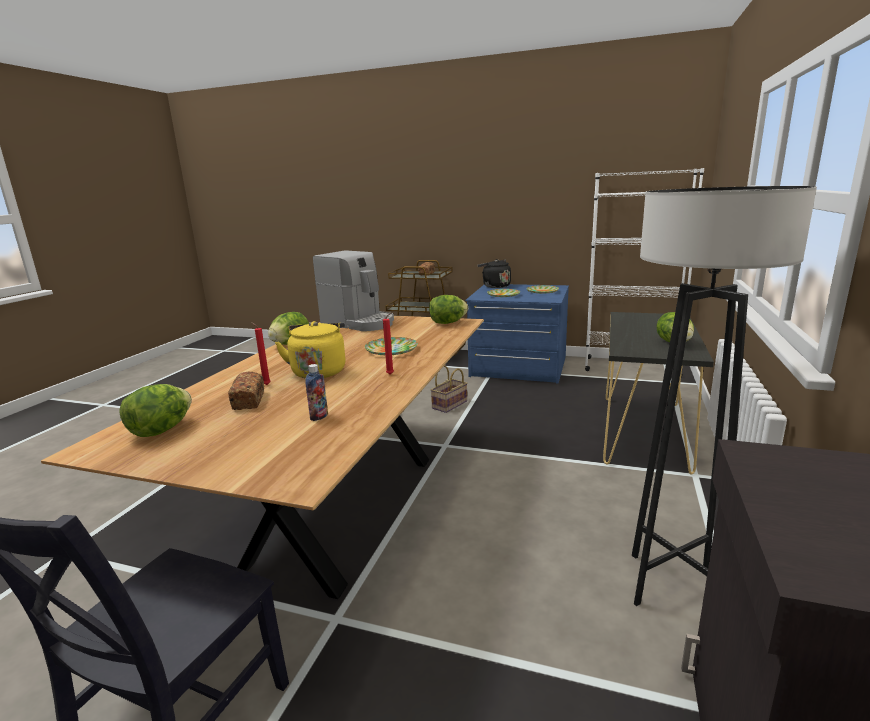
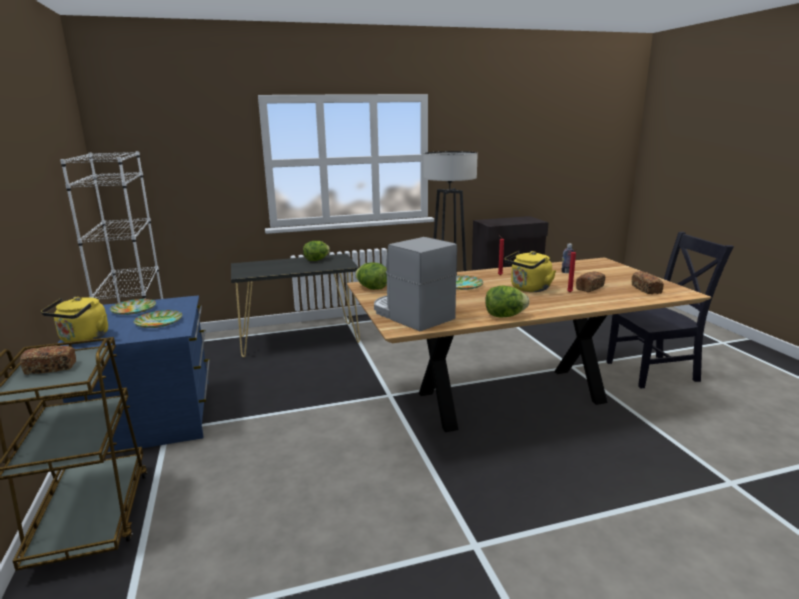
camera: 125 degrees left, 0 degrees up
lettuce [119,384,192,437] -> bread [631,271,664,294]
coffee machine [313,250,394,331] -> coffee machine turned 45 degrees counterclockwise [374,237,457,331]
basket [430,365,467,413] -> none
black kettle [478,259,511,288] -> yellow kettle [41,297,108,344]

